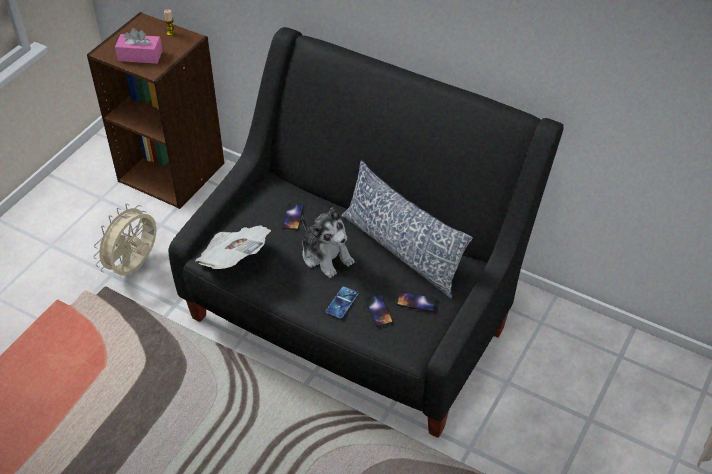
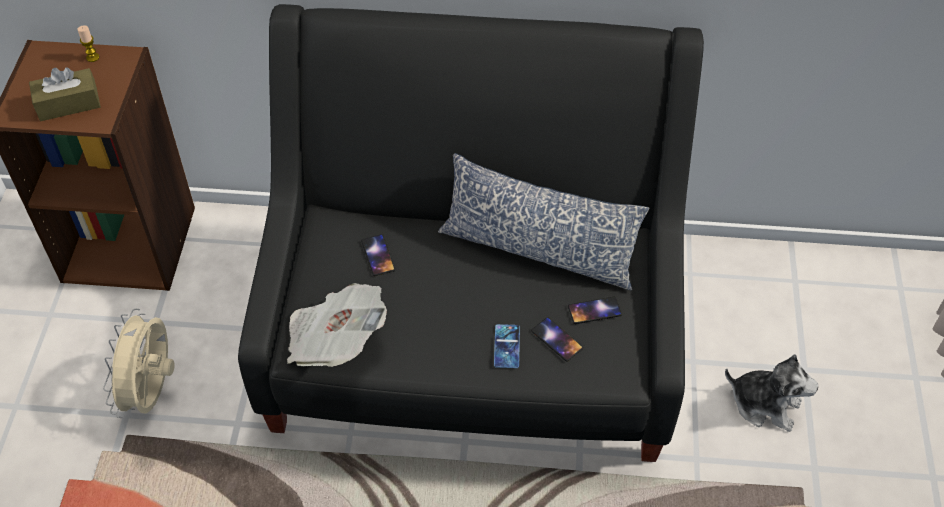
camera: 25 degrees left, 5 degrees up
pink tissue box [115,28,162,64] -> brown tissue box [29,67,101,121]
plush toy [302,207,355,278] -> plush toy moved to [725,354,818,432]

